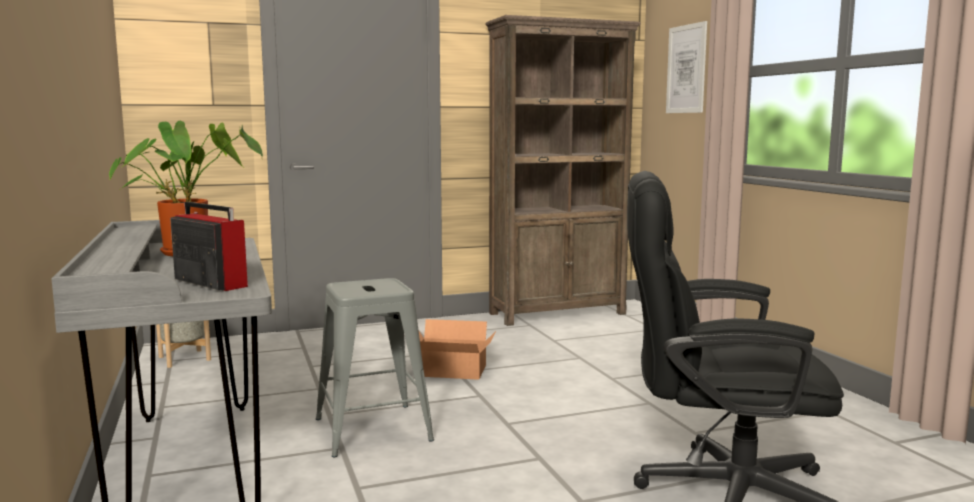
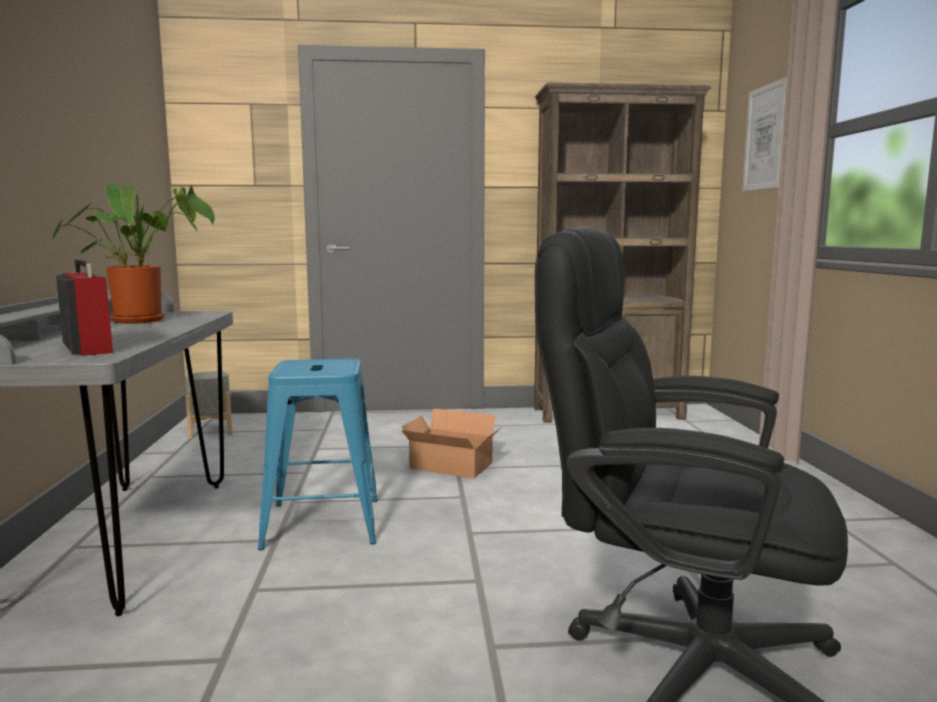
camera: 15 degrees right, 0 degrees up
grey stool [316,278,434,457] -> blue stool [258,359,378,550]

